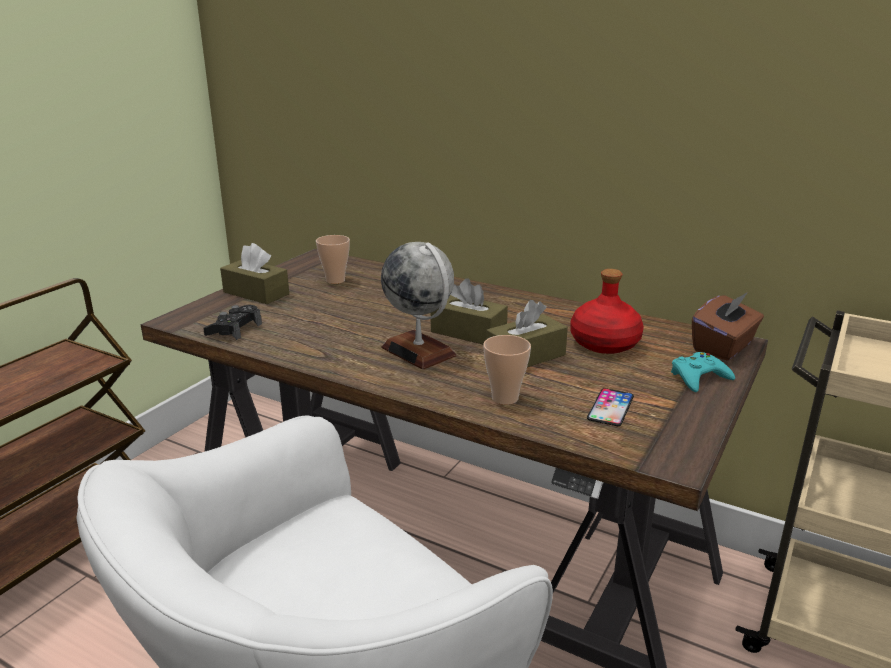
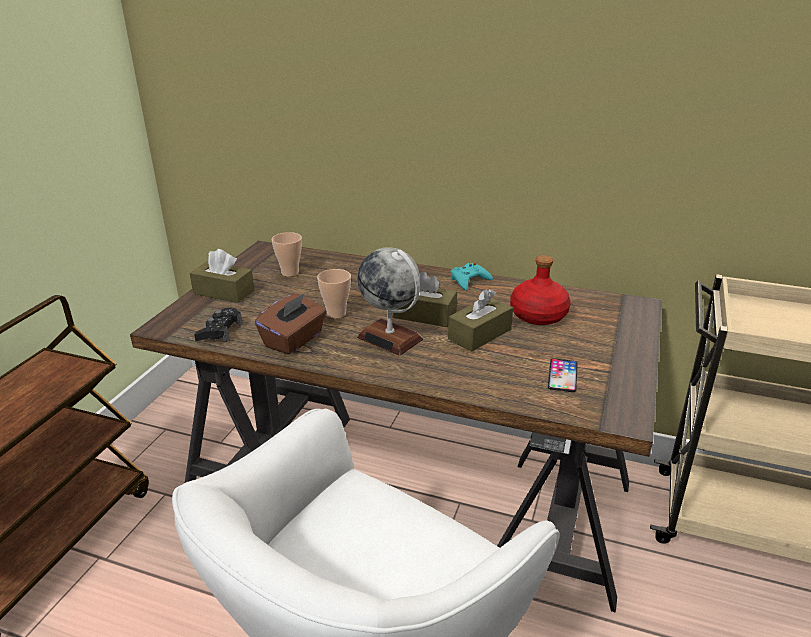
camera: 10 degrees left, 5 degrees up
cup [483,335,531,405] -> cup moved to [317,269,351,319]
turquoise game controller [671,352,735,392] -> turquoise game controller moved to [451,263,493,291]
brown tissue box [692,292,764,361] -> brown tissue box moved to [255,293,326,355]

